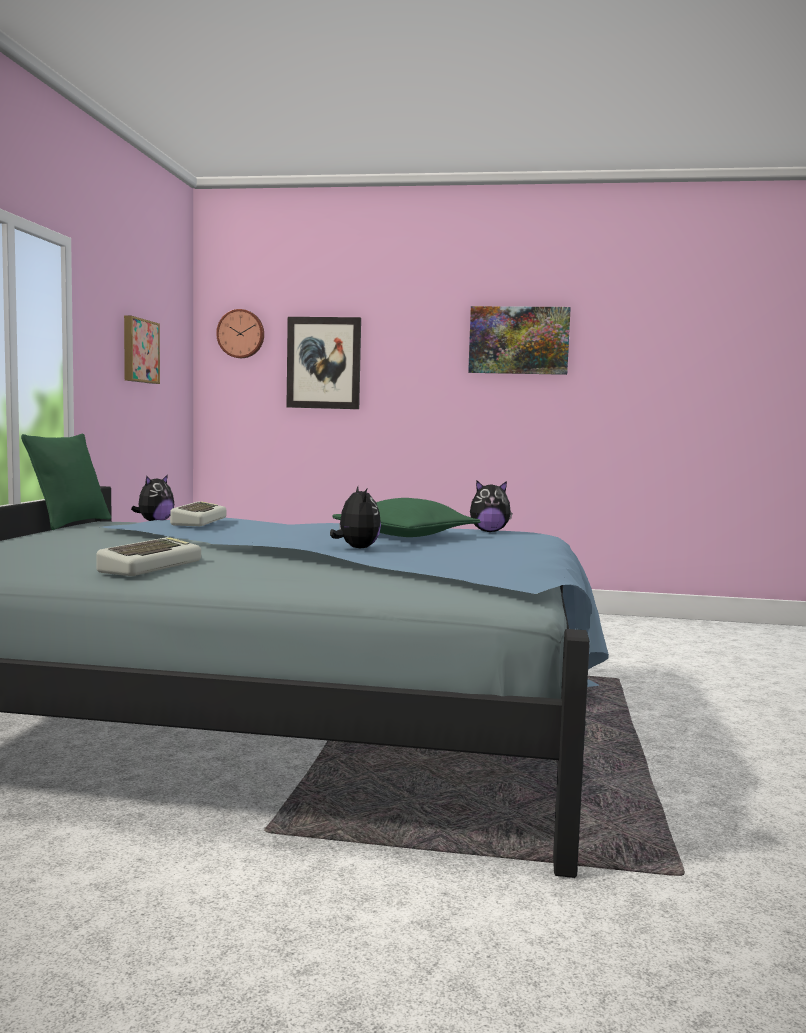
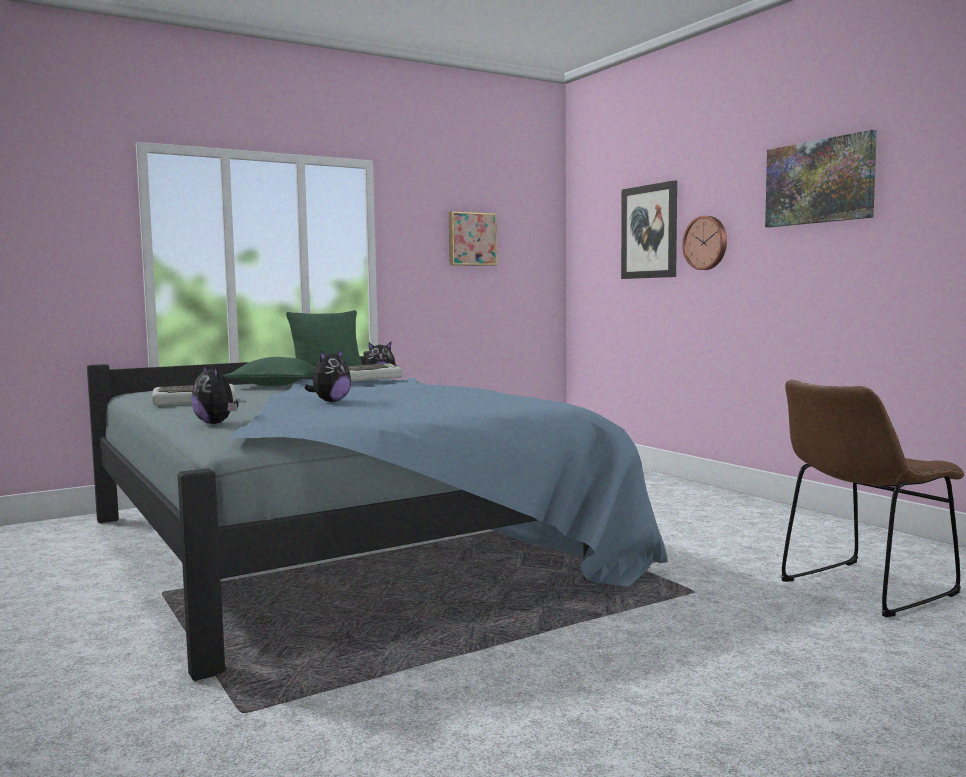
camera: 50 degrees right, 0 degrees up
wall clock [216,309,264,358] -> wall clock moved to [682,216,727,270]
green pillow [332,498,481,537] -> green pillow moved to [223,357,316,386]
plush toy [470,480,512,532] -> plush toy moved to [191,365,239,424]
none -> brown chair [781,380,965,617]

